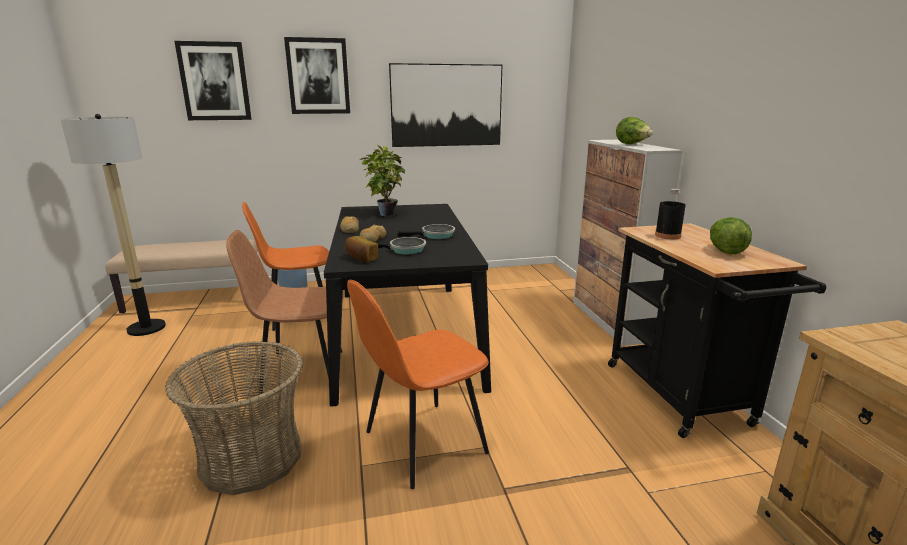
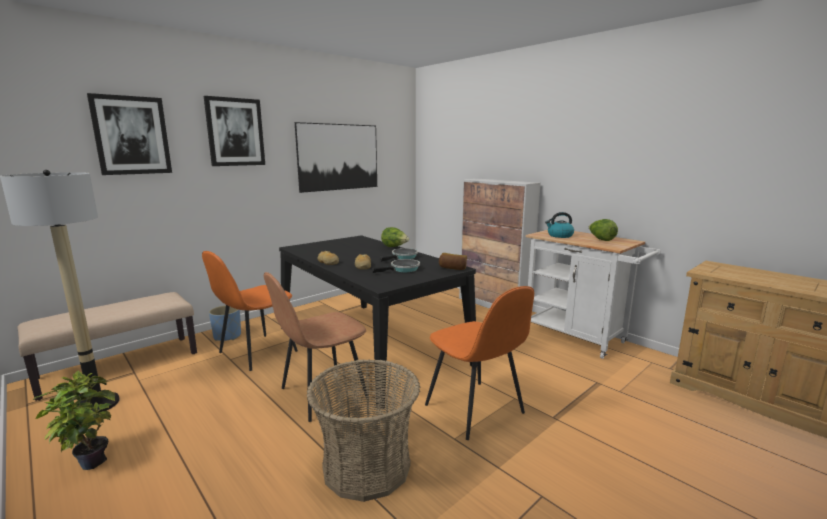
camera: 30 degrees left, 5 degrees down
bread [345,236,378,262] -> bread moved to [439,253,467,270]
orange chair [347,280,489,489] -> orange chair turned 60 degrees counterclockwise [425,286,534,440]
potted plant [360,145,405,216] -> potted plant moved to [33,371,115,470]
black cart [608,223,826,438] -> white cart [526,230,661,359]
lettuce [616,117,653,144] -> lettuce moved to [381,227,409,247]
black bottle [655,189,686,239] -> kettle [545,212,574,238]

